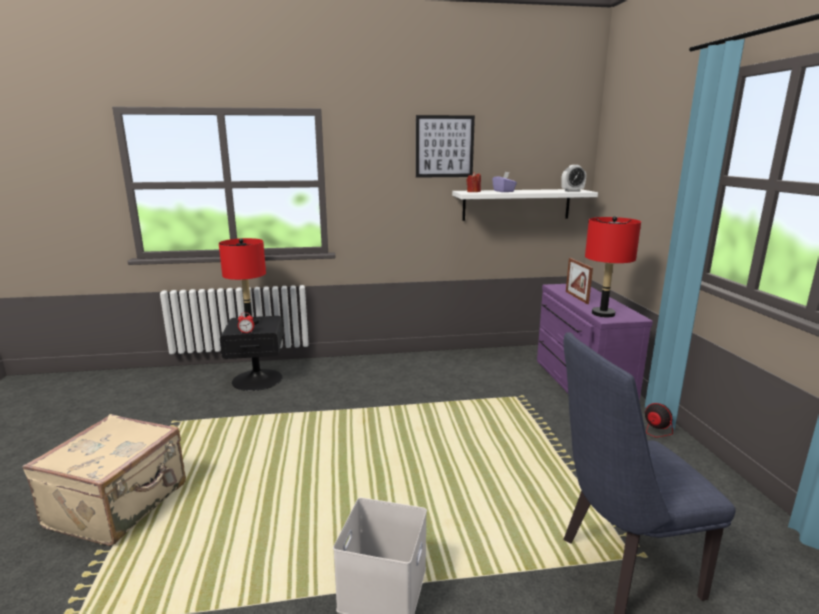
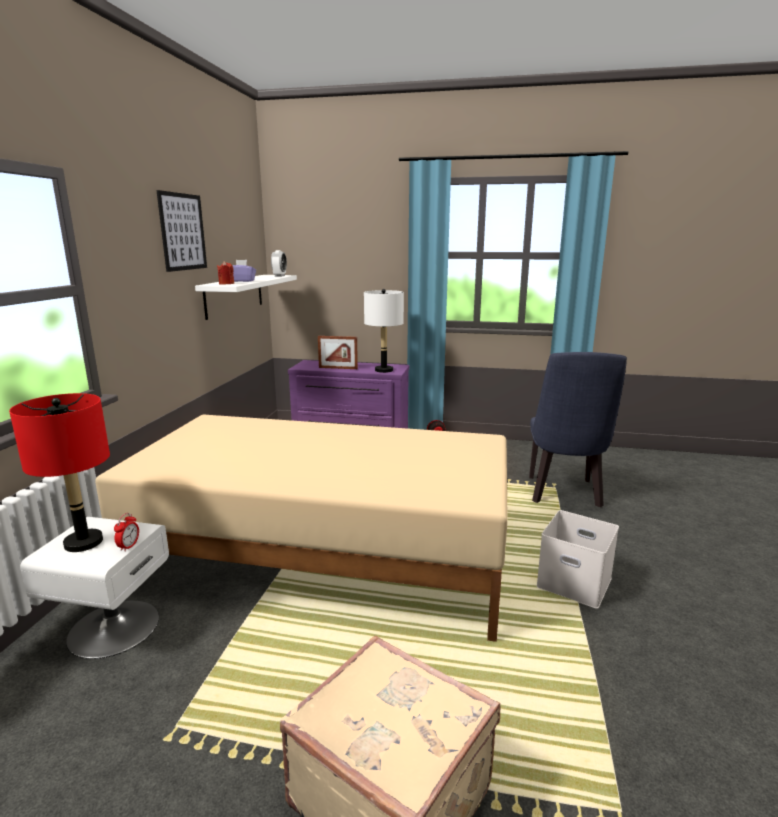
camera: 70 degrees left, 0 degrees up
black nightstand [220,316,283,391] -> white nightstand [20,517,169,659]
red table lamp [585,216,641,317] -> white table lamp [364,289,404,373]
none -> beige bed [95,414,508,642]

